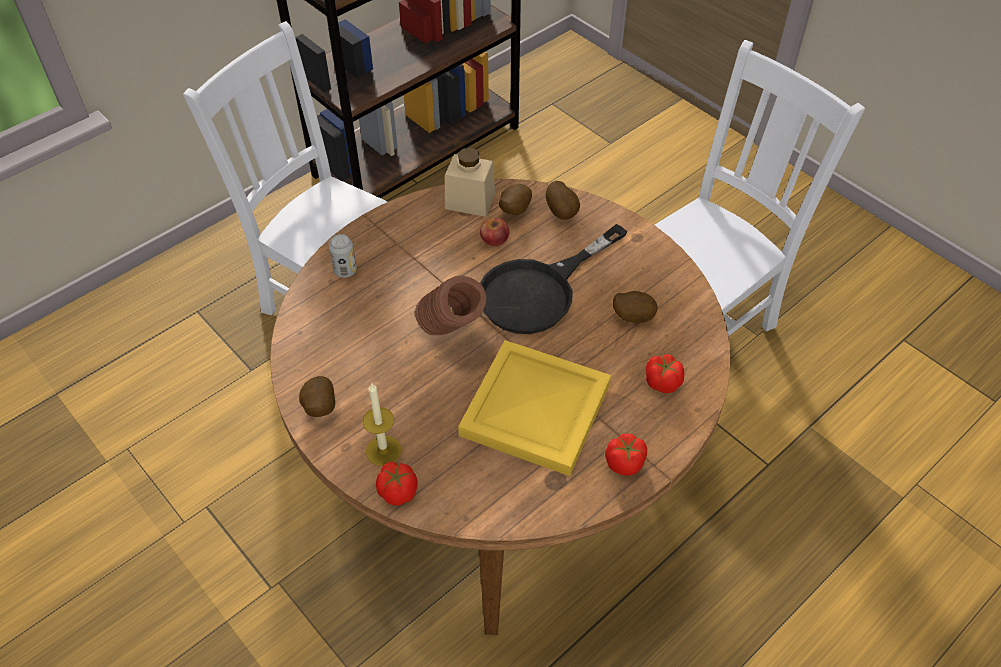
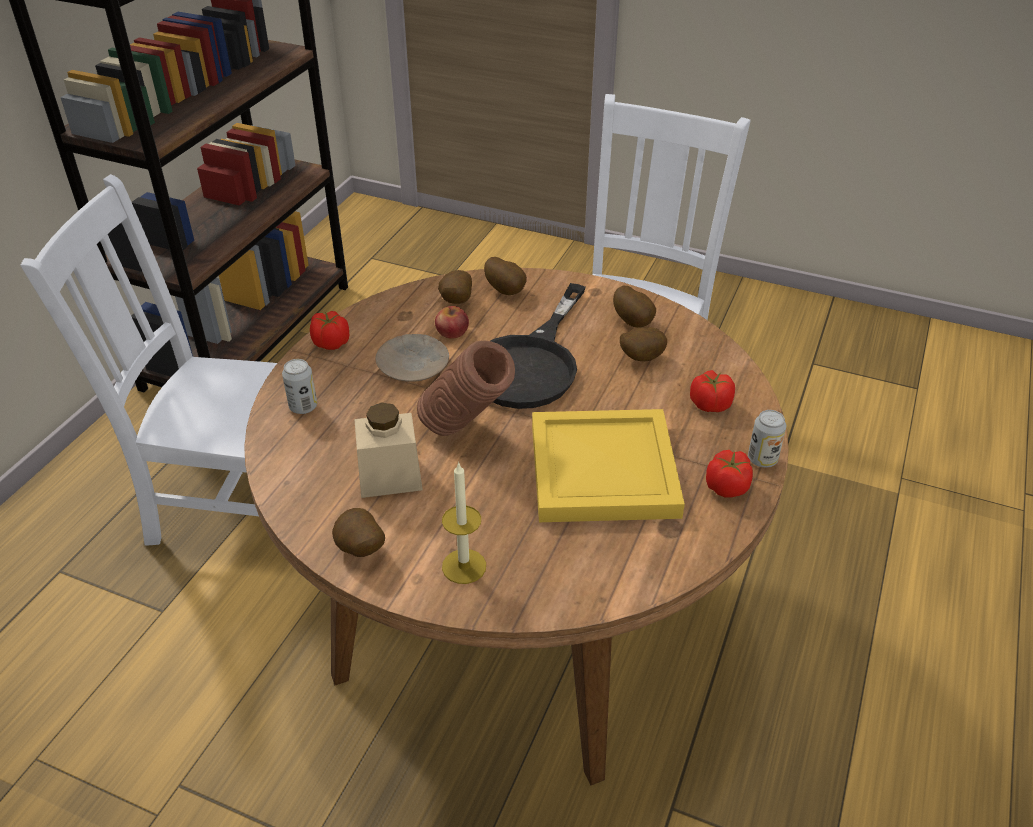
camera: 25 degrees left, 10 degrees down
tomato [376,462,418,506] -> tomato moved to [310,311,349,350]
beige jar [445,148,495,217] -> beige jar moved to [354,403,423,498]
none -> beige plate [375,334,449,382]
none -> potato [613,286,656,327]
none -> can [748,410,786,468]

